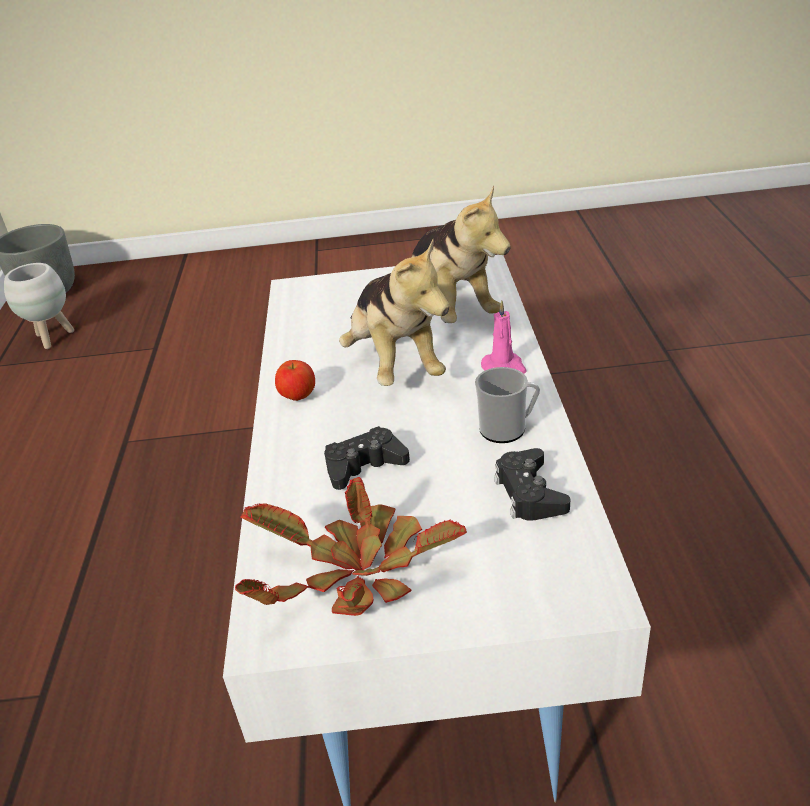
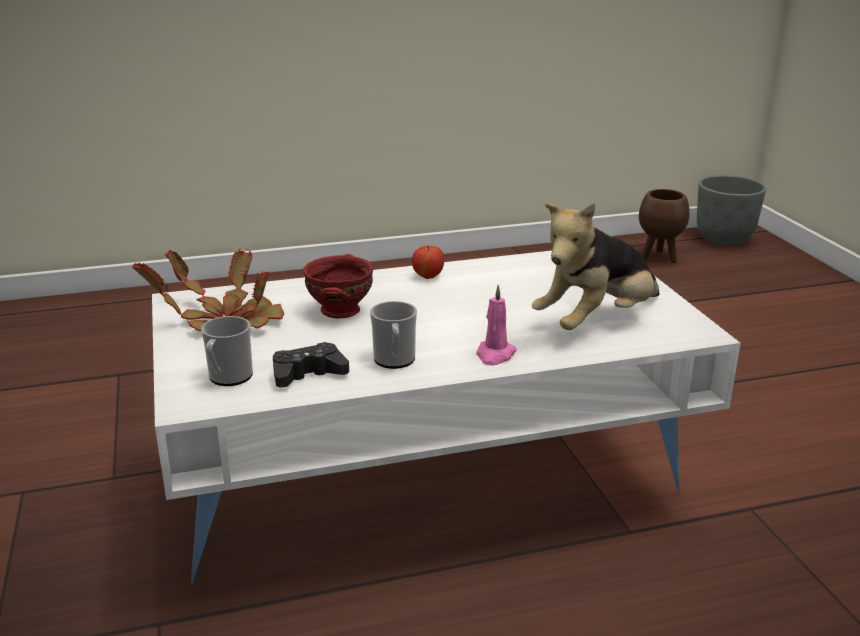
camera: 75 degrees right, 10 degrees down
white planter [4,263,74,349] -> brown planter [639,189,690,263]
black game controller [324,426,410,490] -> red bowl [303,254,373,318]
plush toy [339,239,449,386] -> none
none -> mug [201,316,253,386]

